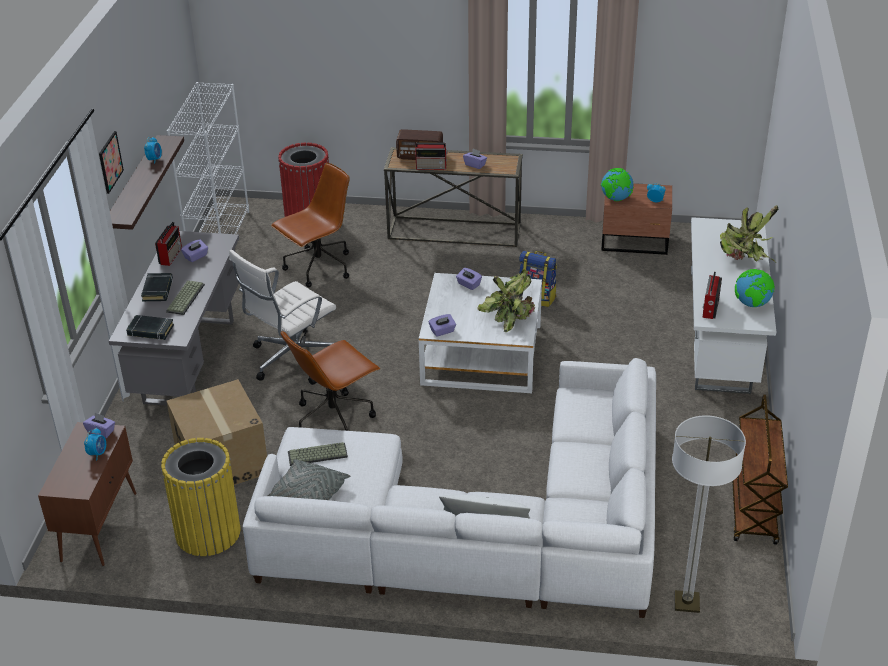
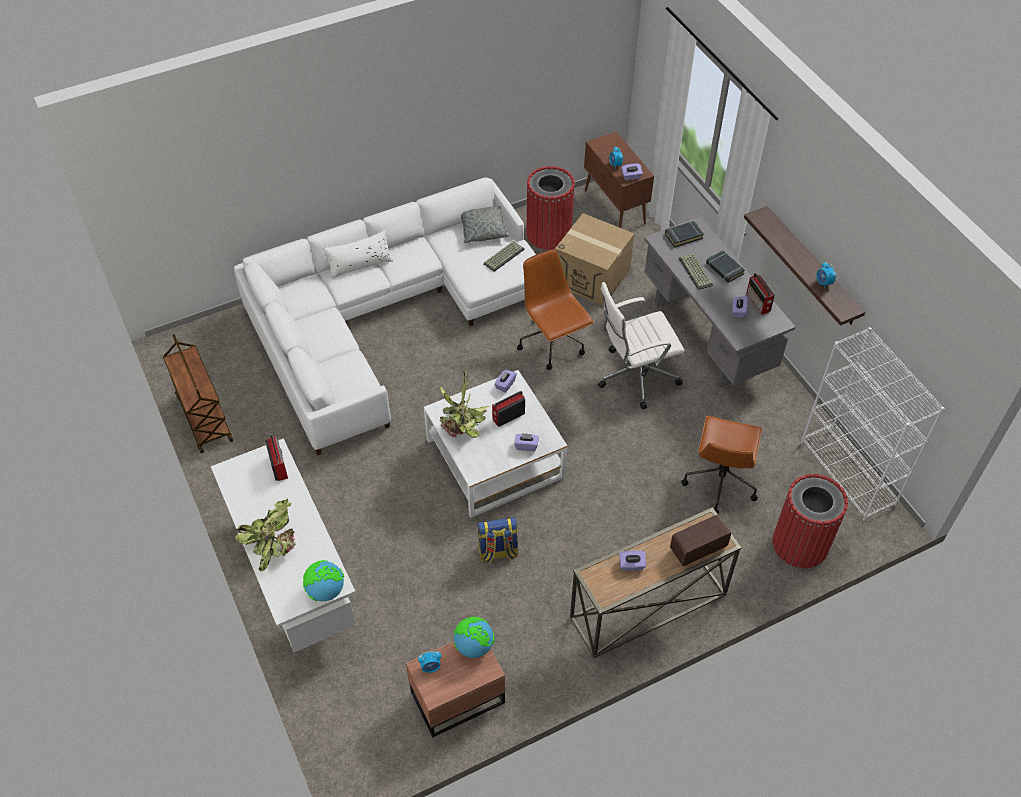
camera: 145 degrees right, 15 degrees up
picture [99,131,124,194] -> none
yellow trash can [161,438,240,556] -> red trash can [526,166,575,250]
white office chair [229,249,336,385] -> white office chair turned 120 degrees counterclockwise [598,282,685,409]
brown office chair [281,330,380,431] -> brown office chair turned 45 degrees counterclockwise [517,249,594,370]
radio [415,142,448,170] -> radio moved to [492,391,525,427]
floor lamp [672,415,746,613] -> none
globe [735,269,775,307] -> globe moved to [303,560,344,601]

